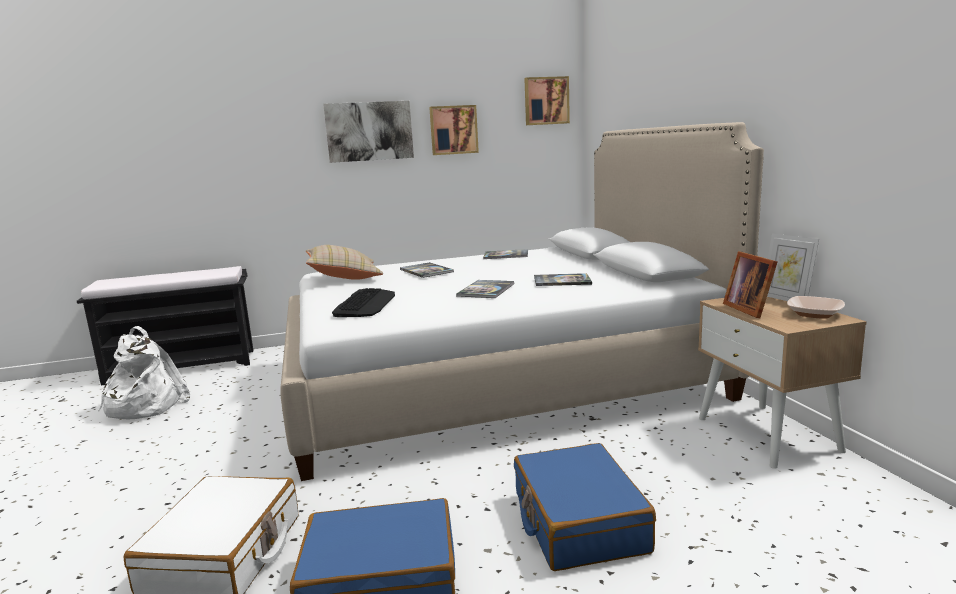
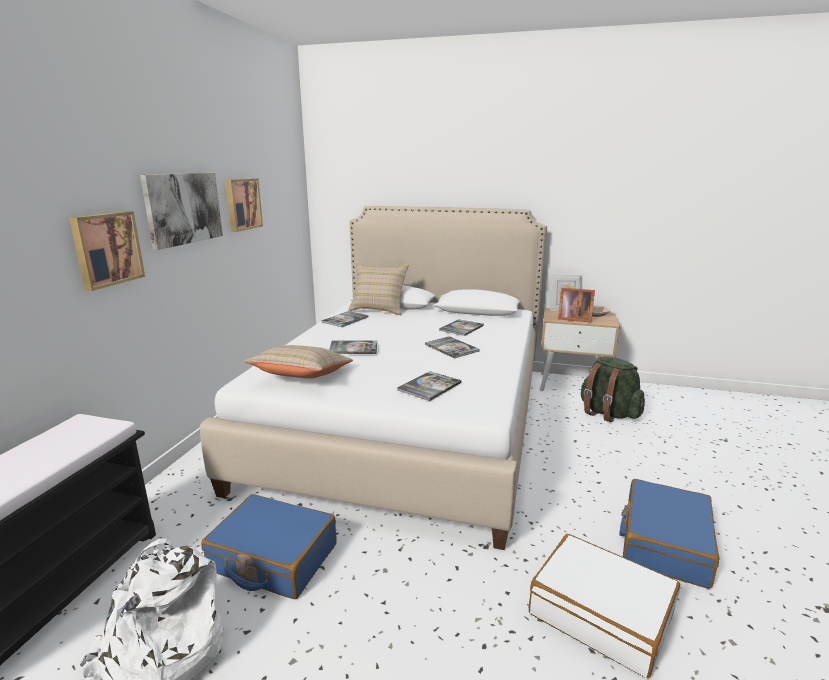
camera: 60 degrees left, 5 degrees up
keyboard [332,288,395,317] -> book [397,371,462,401]
blue suitcase [514,443,656,571] -> blue suitcase moved to [201,494,337,599]
picture [524,76,570,125] -> picture moved to [69,211,145,291]
none -> beige pillow [349,262,409,315]
none -> green backpack [581,357,645,422]

